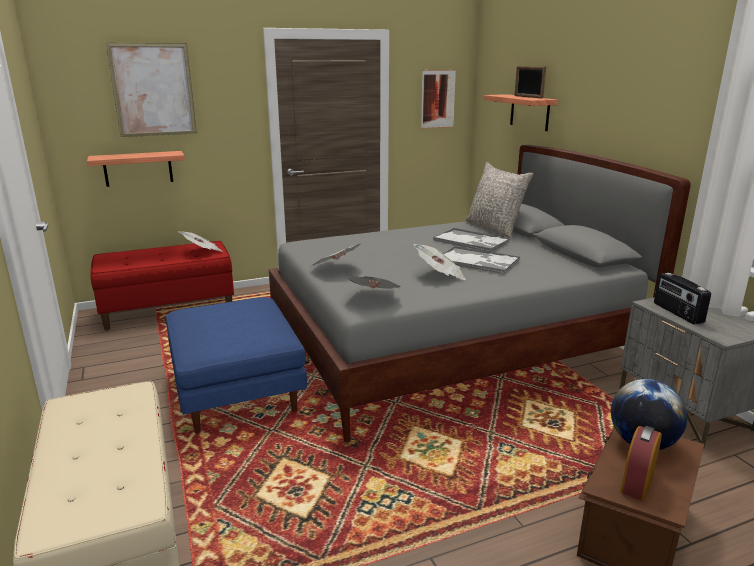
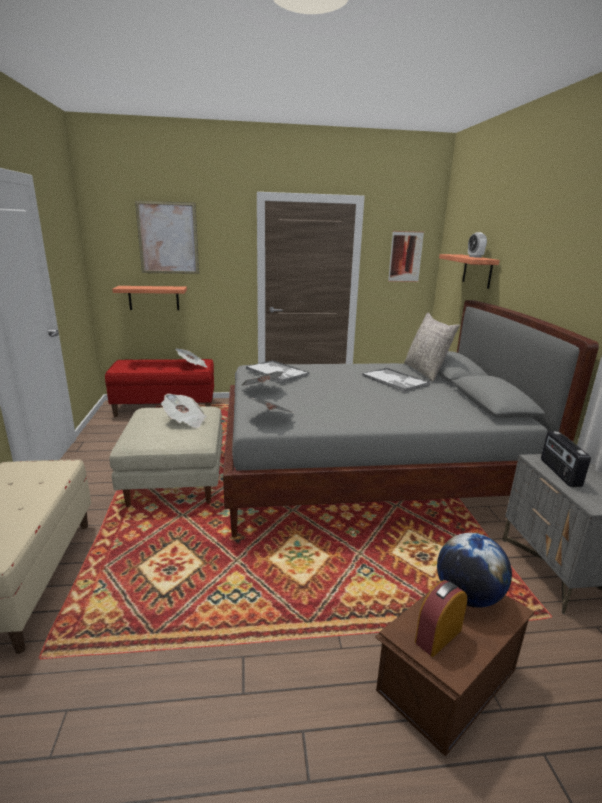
camera: 15 degrees right, 0 degrees up
blue ottoman [166,297,307,434] -> beige ottoman [109,406,223,507]
newspaper [414,244,466,280] -> newspaper moved to [161,394,207,428]
tray [444,246,520,274] -> tray moved to [246,360,310,383]
picture frame [514,66,546,99] -> alarm clock [468,232,487,258]

